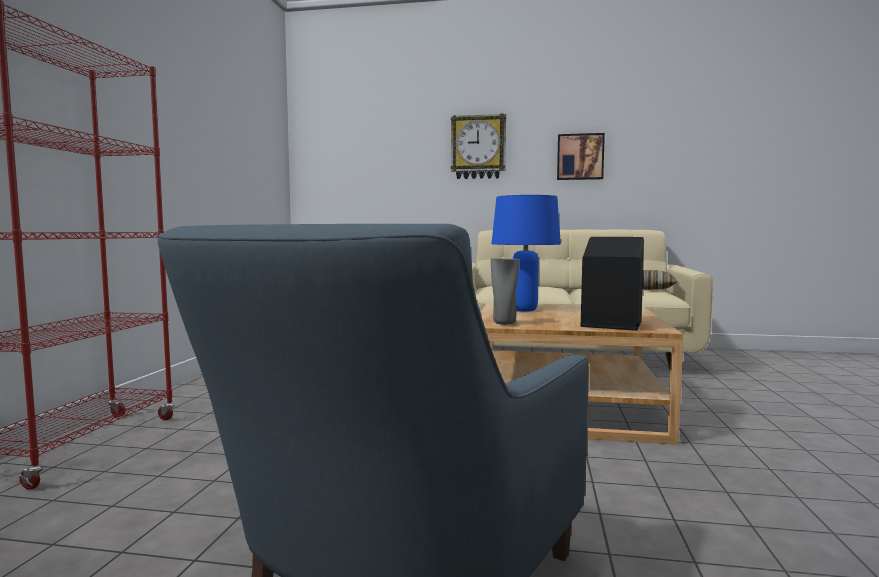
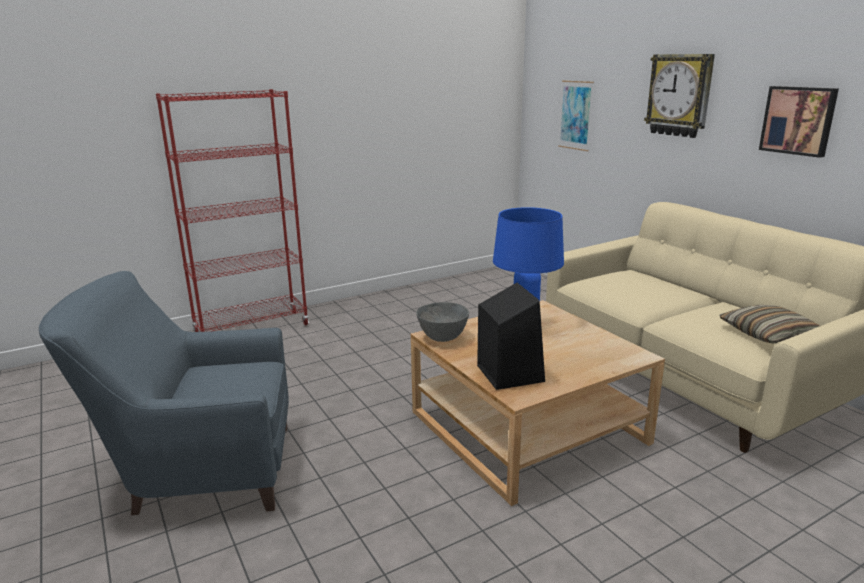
camera: 50 degrees right, 15 degrees up
grey vase [491,259,520,325] -> grey bowl [416,302,469,342]
none -> picture [558,80,594,151]

